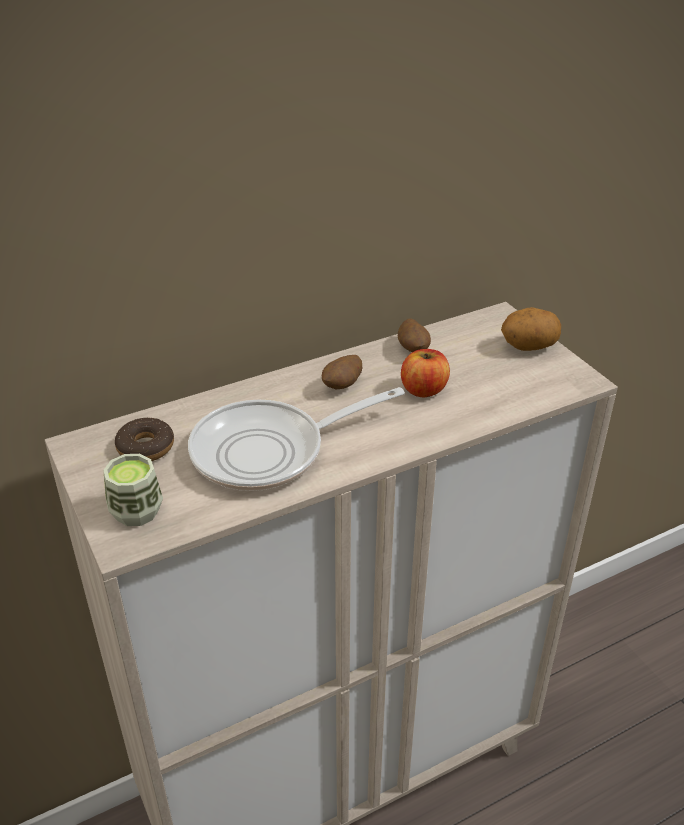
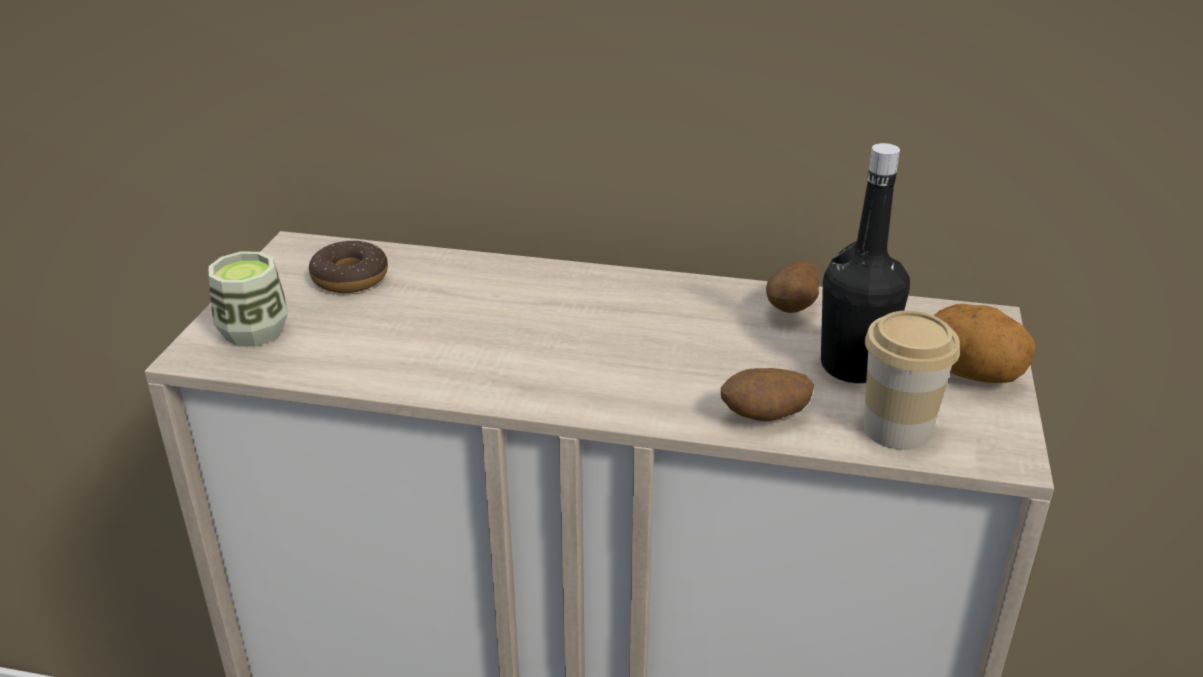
camera: 40 degrees right, 5 degrees down
frying pan [188,387,405,491] -> none
potato [322,355,362,389] -> potato moved to [721,368,814,421]
apple [401,349,450,397] -> none
none -> black bottle [821,143,910,383]
none -> cup [864,311,960,450]

